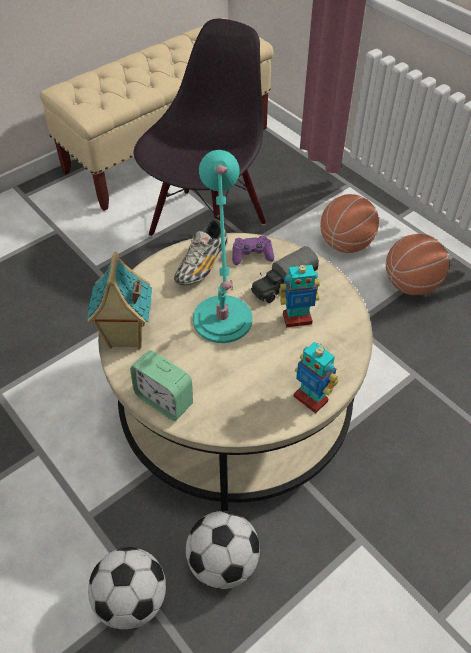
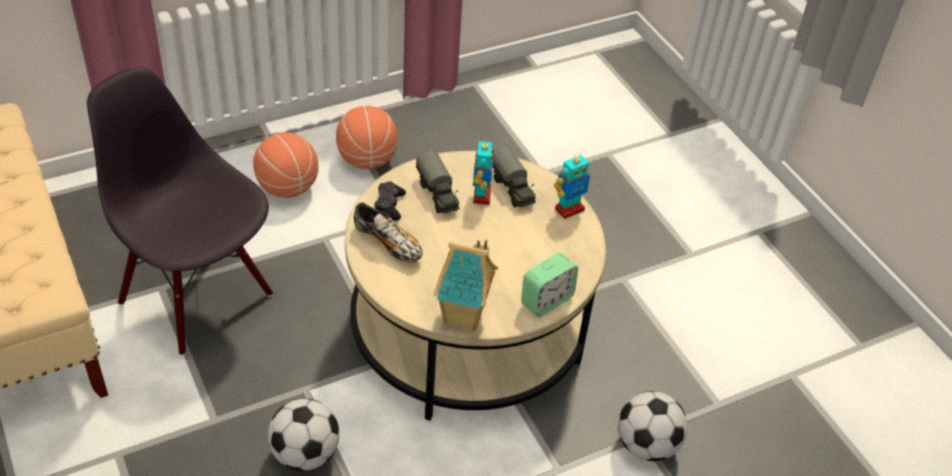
camera: 80 degrees left, 5 degrees down
football [186,511,260,589] -> football moved to [268,399,340,471]
turquoise table lamp [193,150,252,343] -> none
purple game controller [232,235,274,265] -> black game controller [374,181,406,221]
none -> toy truck [493,146,536,207]

